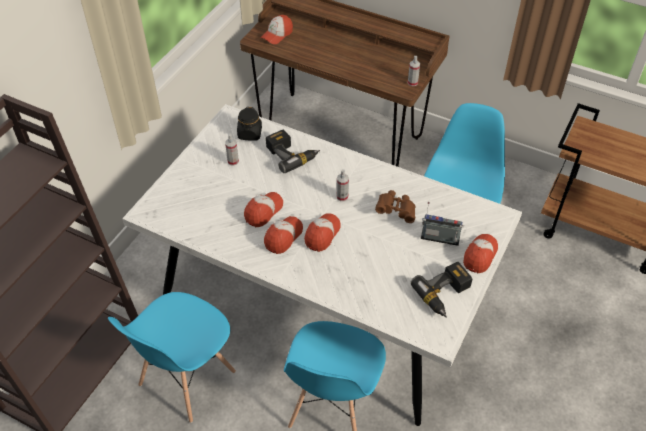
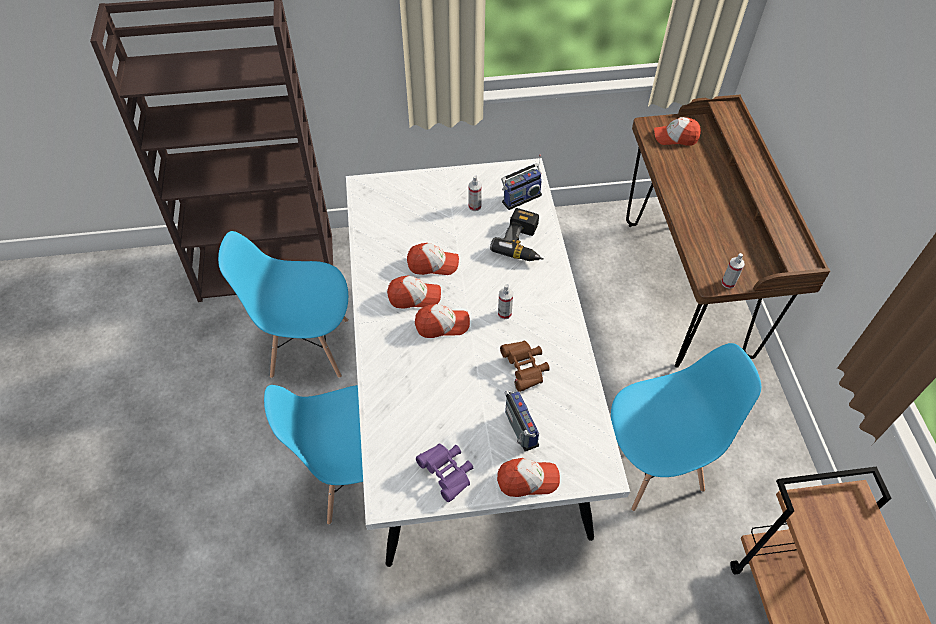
camera: 55 degrees right, 5 degrees up
black jar [237,107,262,141] -> radio [501,154,542,210]
power drill [411,262,472,318] -> purple binoculars [416,443,473,502]

